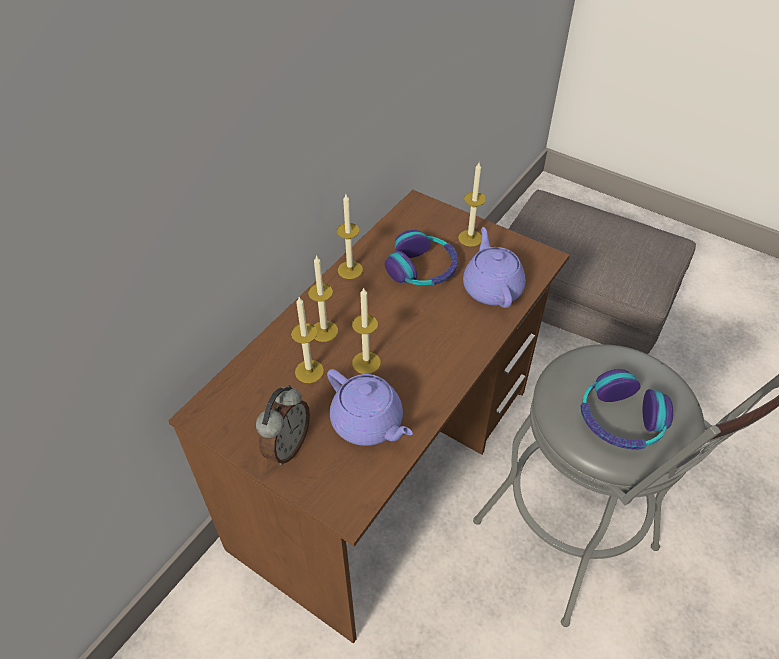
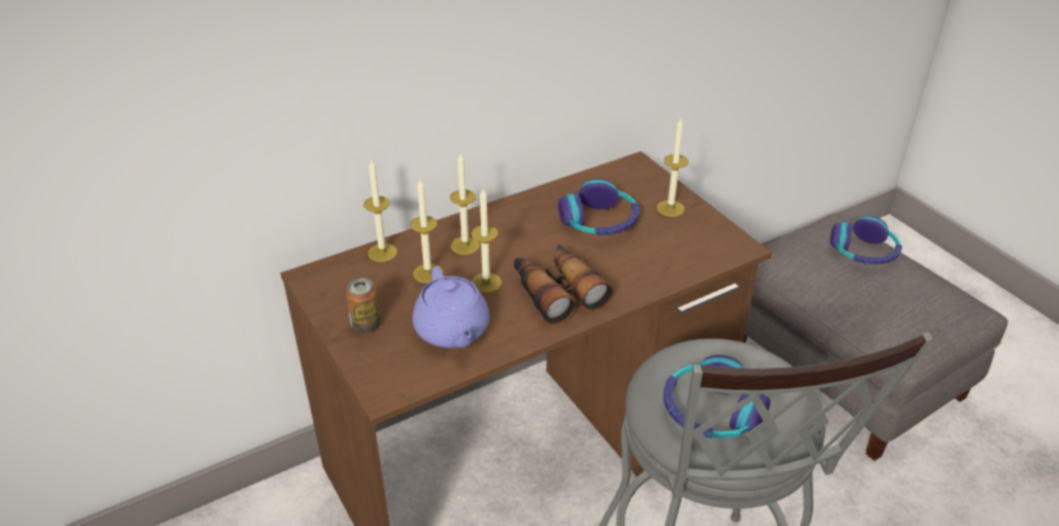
camera: 25 degrees right, 10 degrees down
alarm clock [256,385,310,465] -> can [346,278,380,333]
candle [337,194,363,279] -> candle moved to [364,160,397,262]
purple teapot [463,227,526,308] -> none
none -> binoculars [514,244,613,325]
none -> headphones [830,216,902,264]

